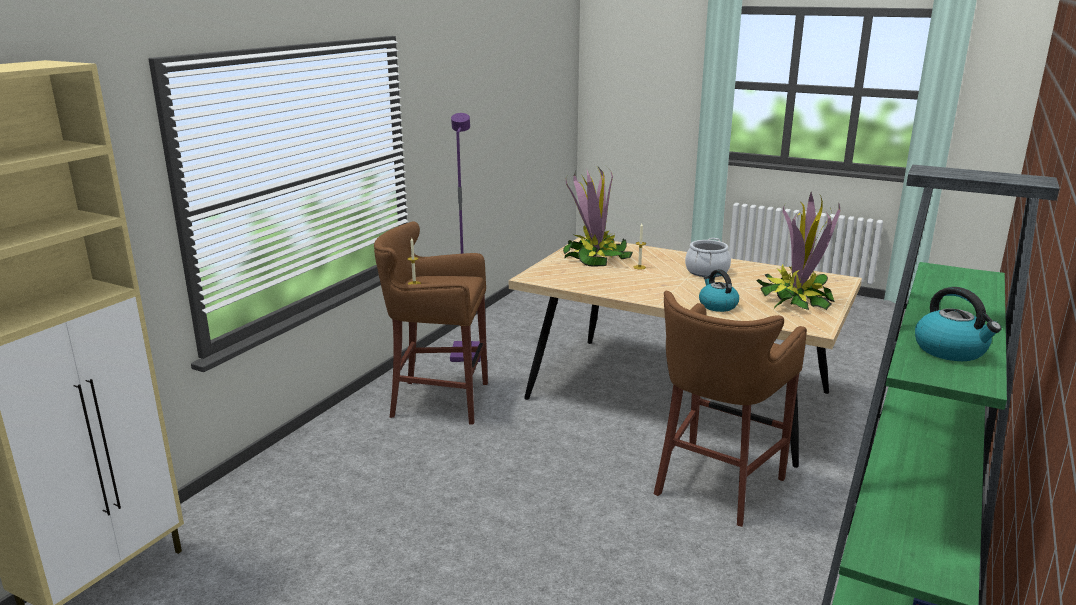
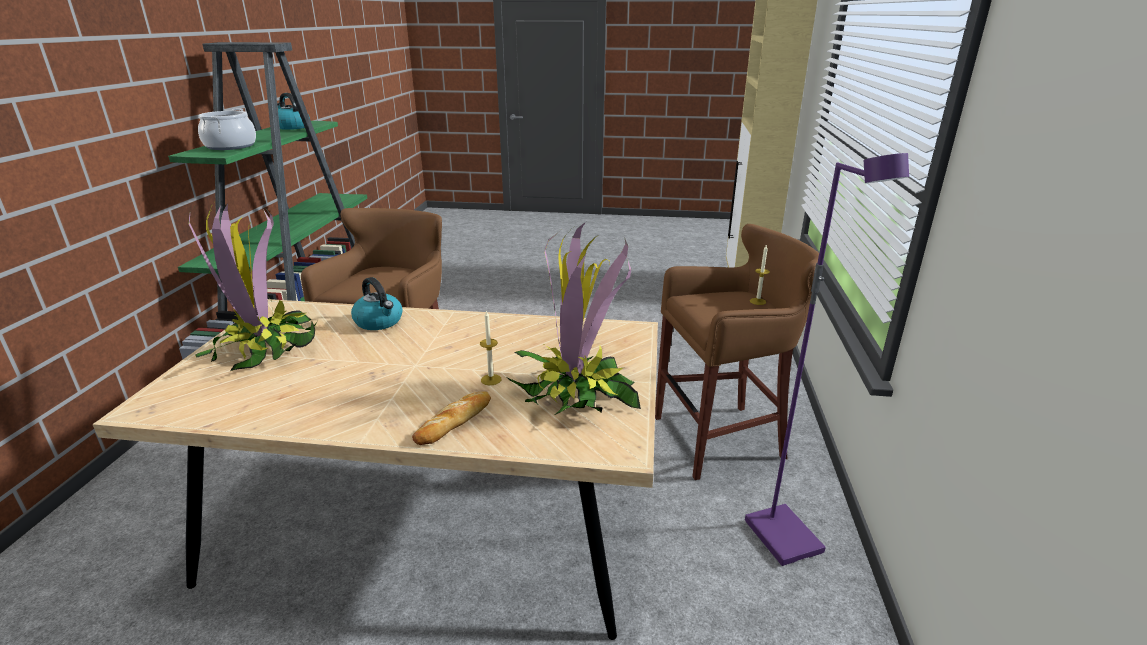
camera: 160 degrees right, 5 degrees up
cooking pot [685,238,731,277] -> cooking pot moved to [198,109,256,150]
none -> bread [412,391,491,445]

